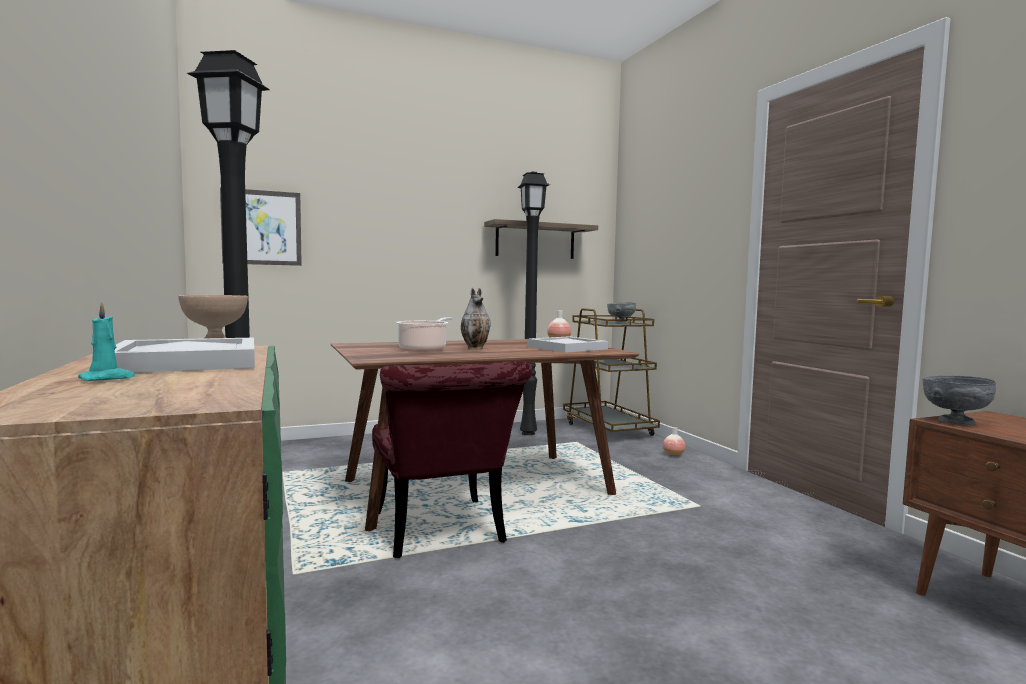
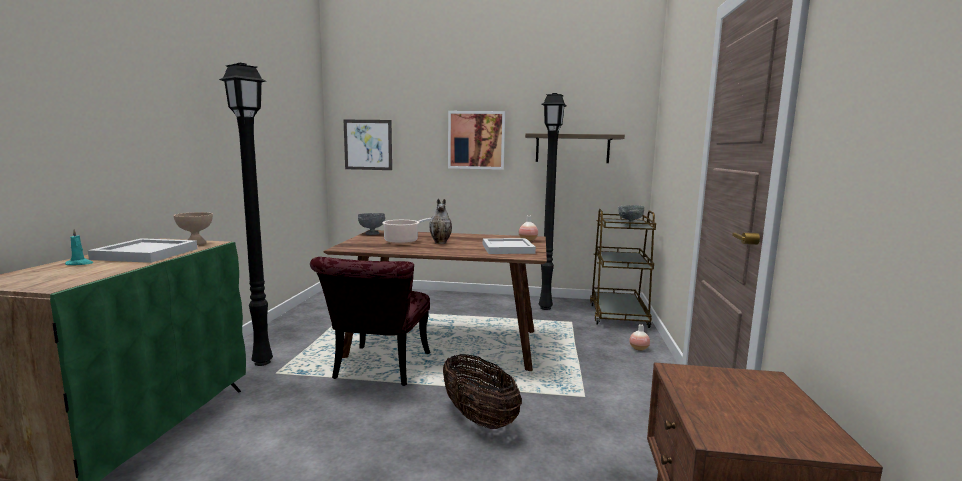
camera: 30 degrees right, 5 degrees up
grey bowl [923,376,996,425] -> grey bowl moved to [358,213,385,235]
none -> basket [443,354,522,429]
none -> picture [448,111,505,170]

